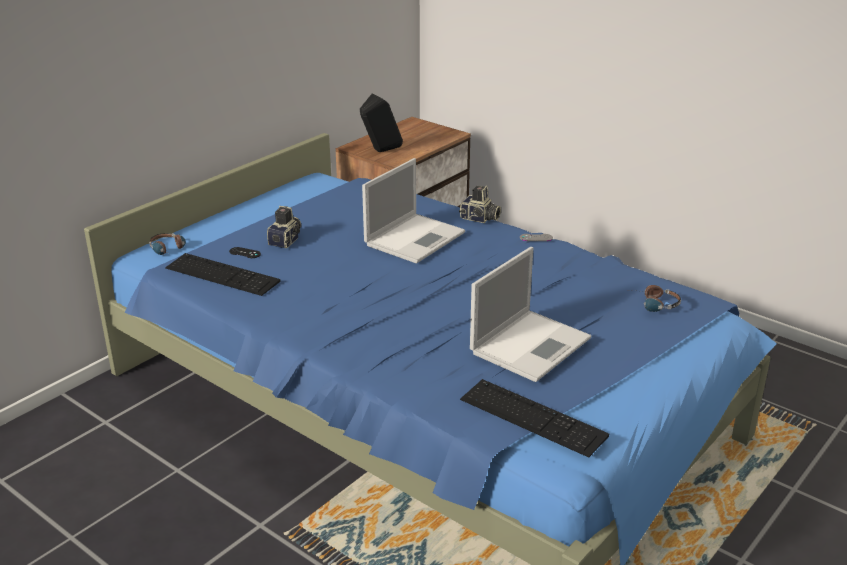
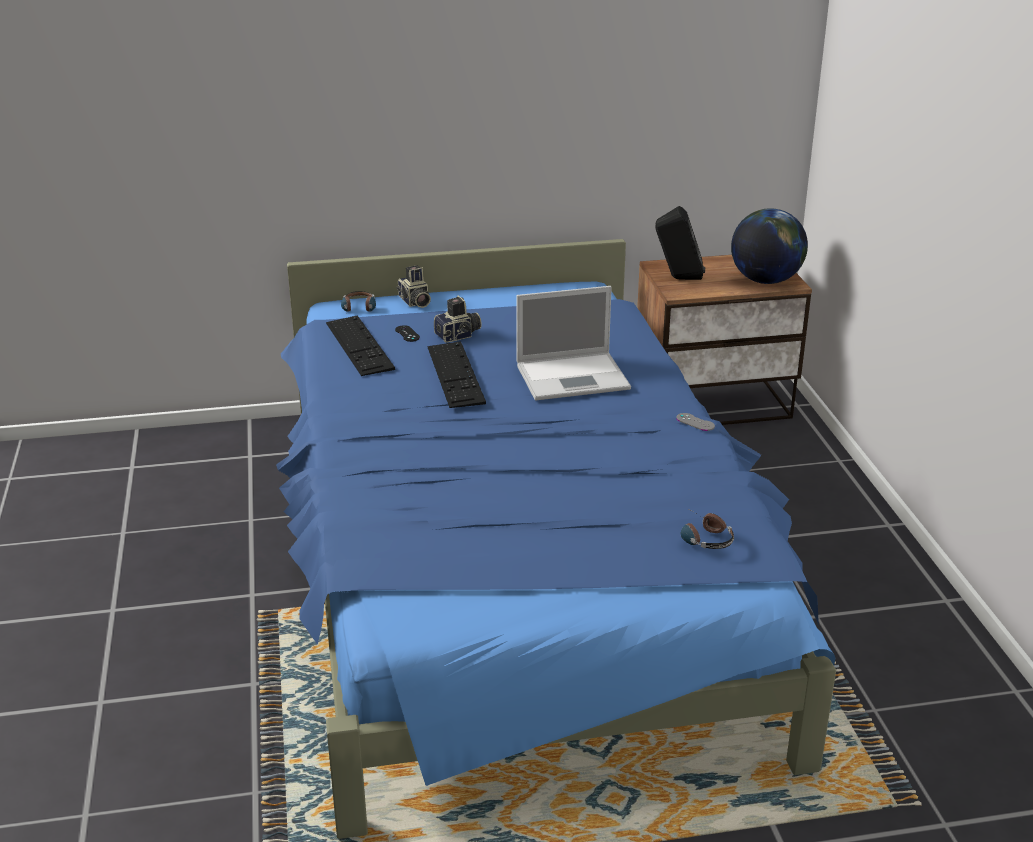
camera: 40 degrees right, 0 degrees up
camera [459,186,501,223] -> camera moved to [396,266,431,308]
keyboard [460,379,609,457] -> keyboard moved to [427,341,486,408]
laptop [470,247,591,382] -> none
none -> globe [731,208,808,284]

